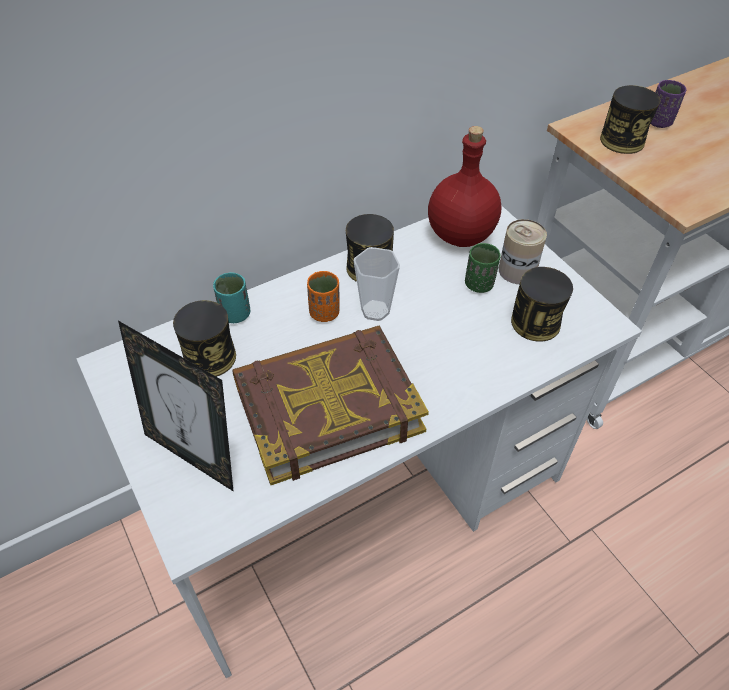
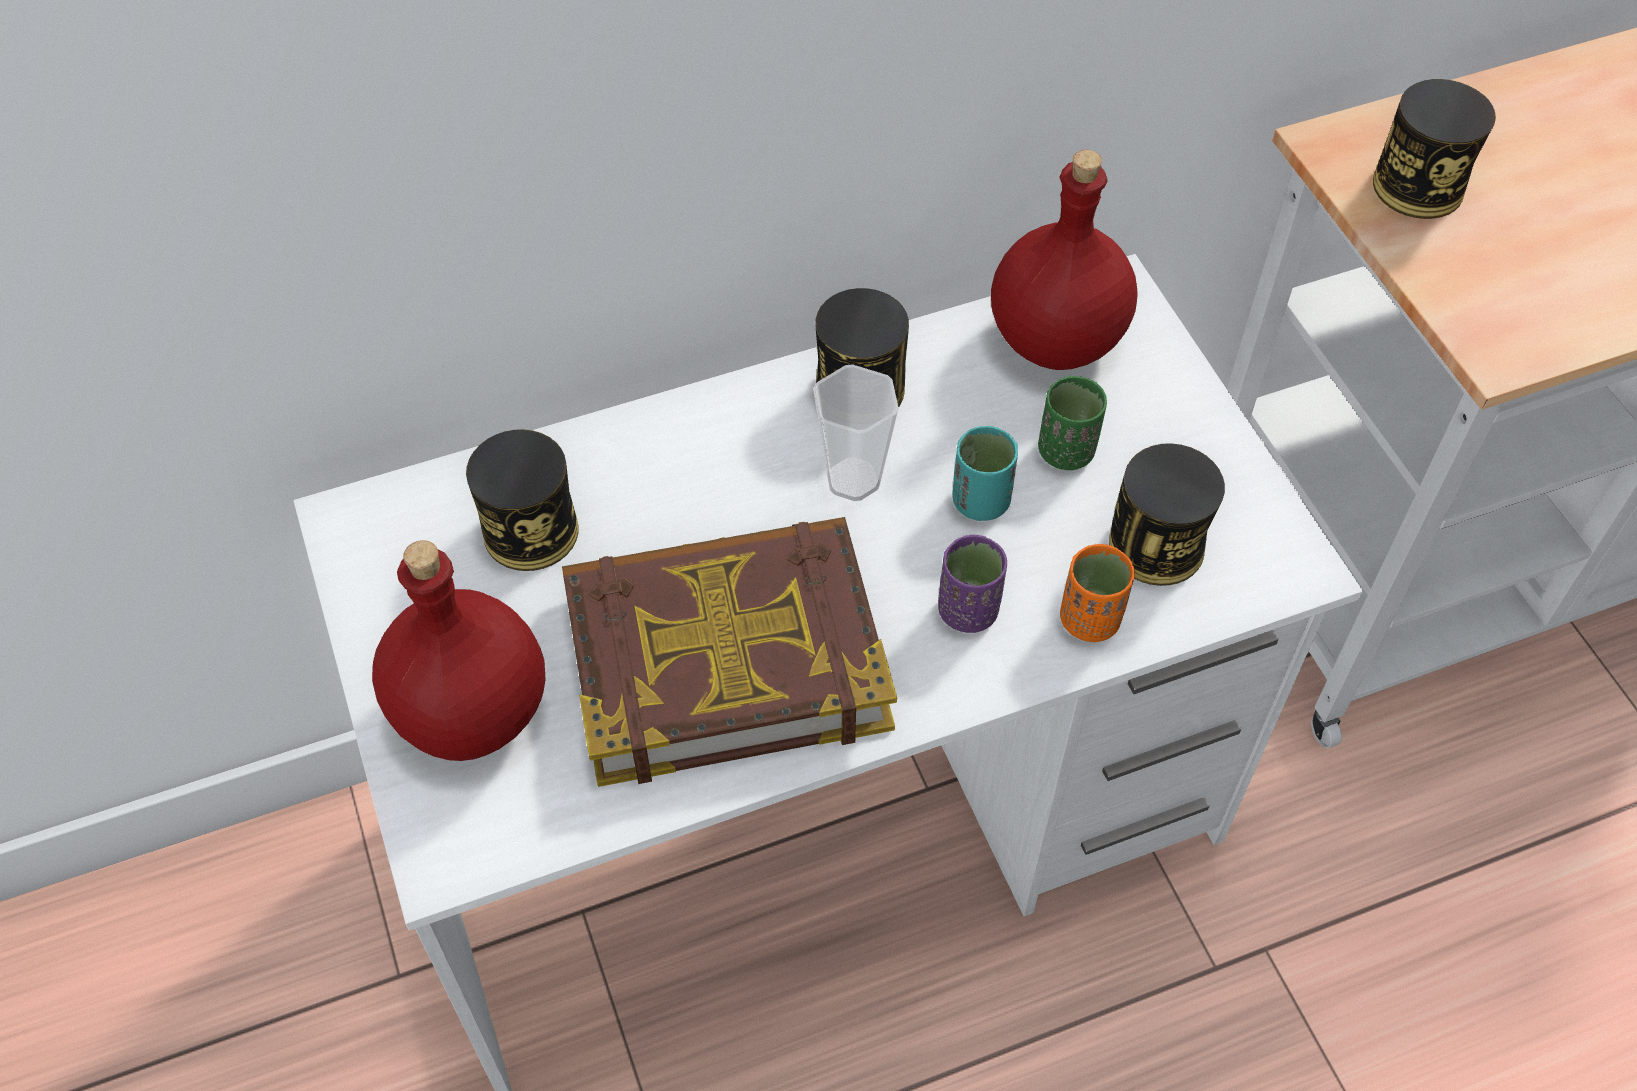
camera: 10 degrees right, 5 degrees up
picture frame [118,321,234,492] -> red bottle [372,540,546,761]
turquoise cup [213,272,250,323] -> turquoise cup moved to [952,426,1018,521]
orange cup [307,271,340,322] -> orange cup moved to [1060,544,1135,642]
can [499,219,547,284] -> none
purple cup [651,80,686,128] -> purple cup moved to [938,535,1007,633]

